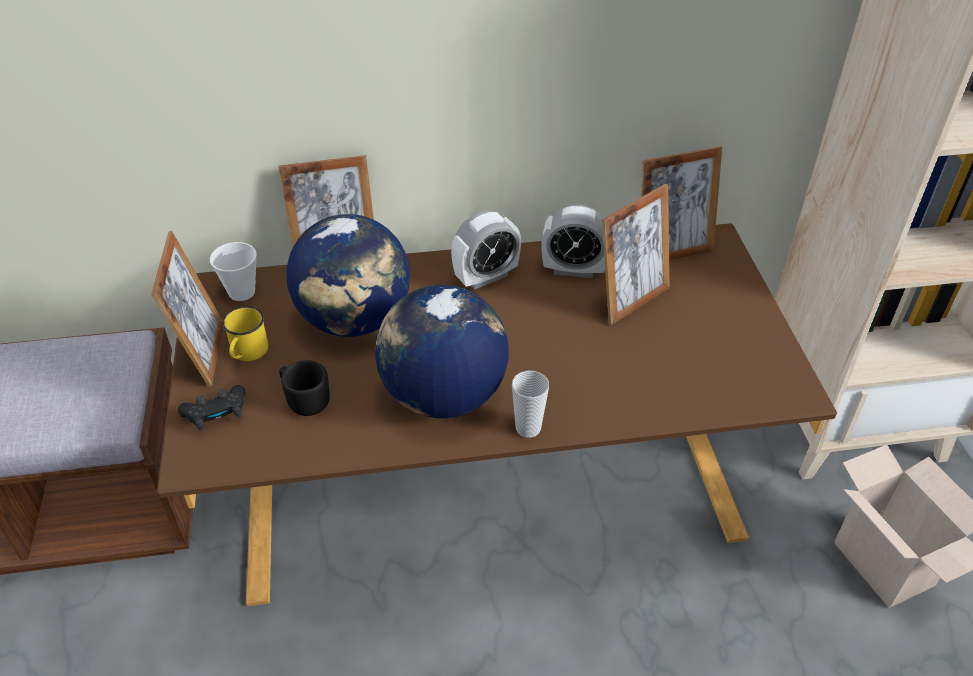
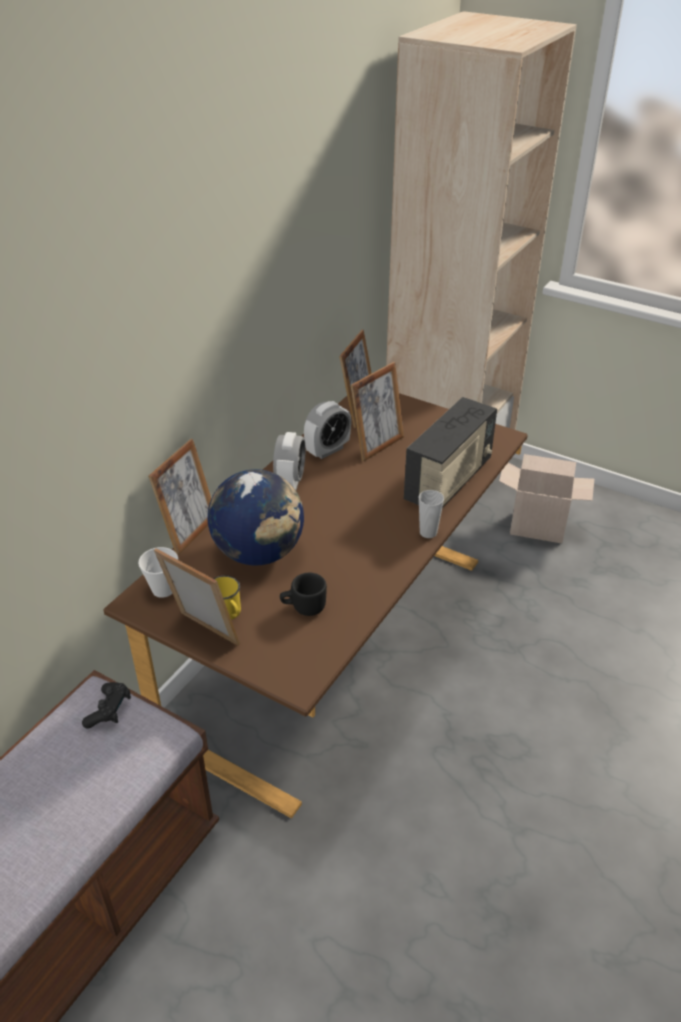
camera: 50 degrees left, 5 degrees down
black game controller [178,385,246,431] -> black game controller moved to [82,682,131,729]
globe [375,285,509,418] -> none
picture frame [602,184,670,325] -> picture frame turned 45 degrees clockwise [351,362,404,462]
none -> radio [404,397,497,508]

